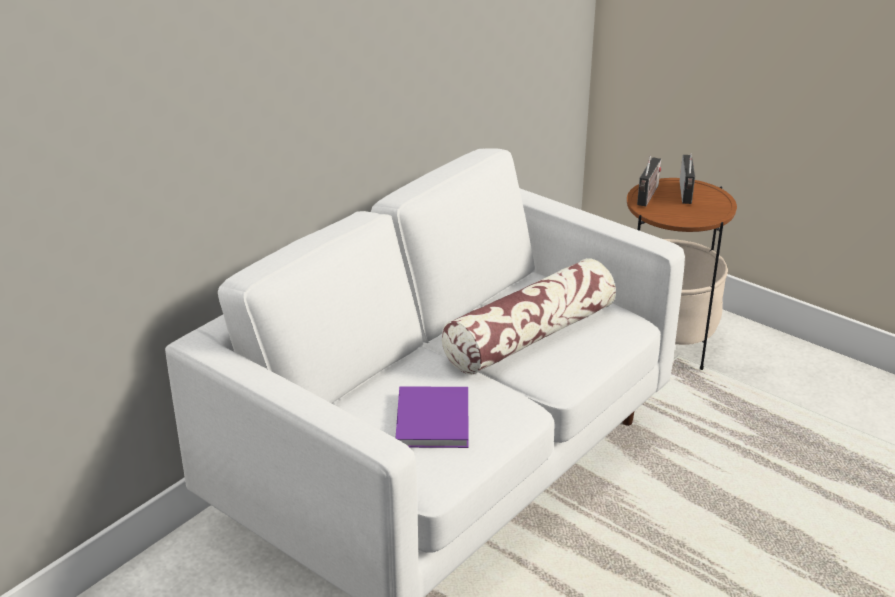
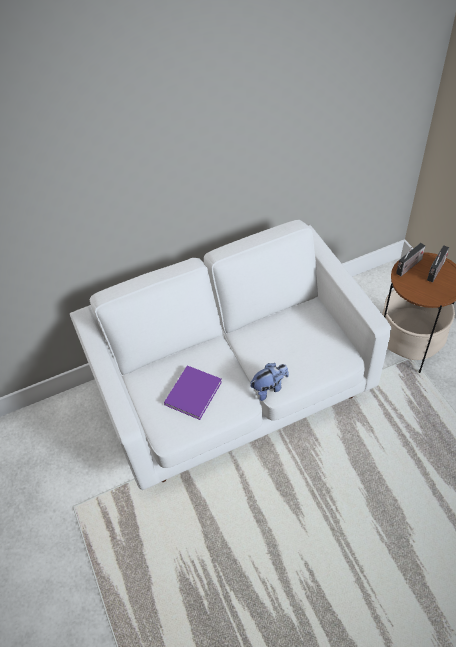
camera: 30 degrees right, 20 degrees up
pillow [442,258,616,375] -> none
none -> plush toy [250,363,289,401]

